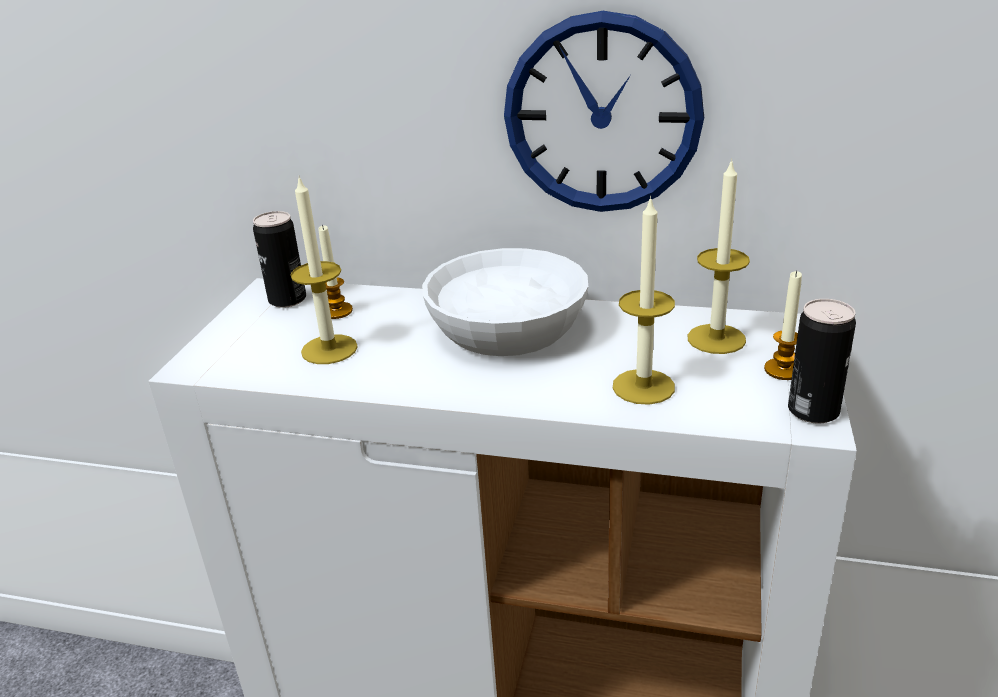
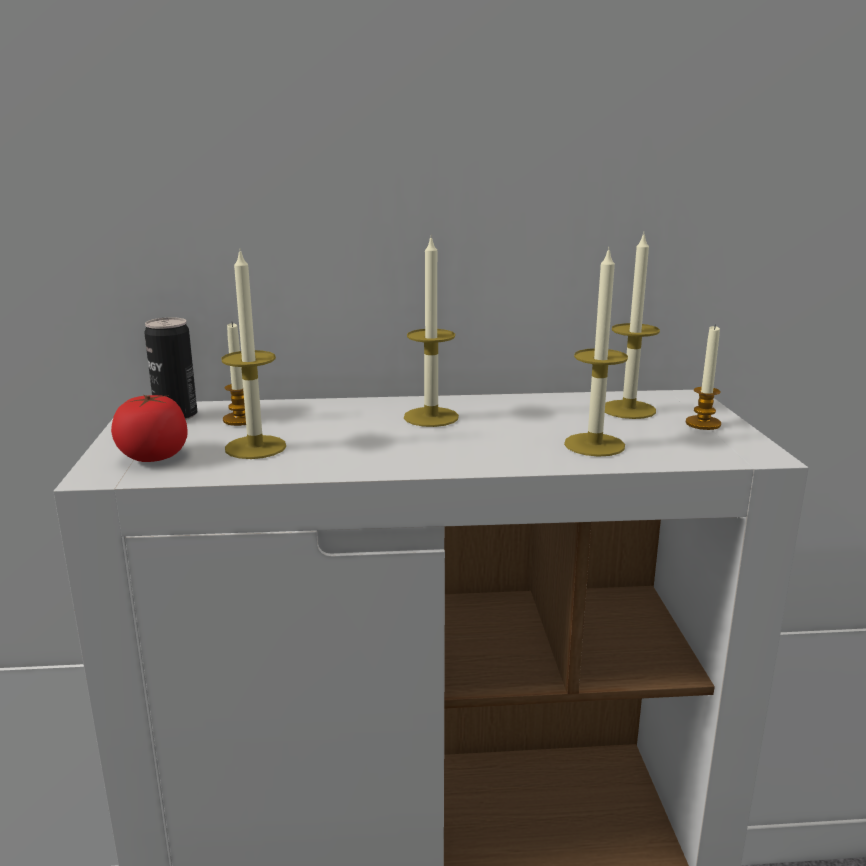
camera: 20 degrees left, 10 degrees down
white bowl [422,248,588,356] -> candle [404,235,459,427]
wall clock [504,11,704,212] -> none
can [788,299,856,423] -> none
none -> tomato [111,395,188,462]

